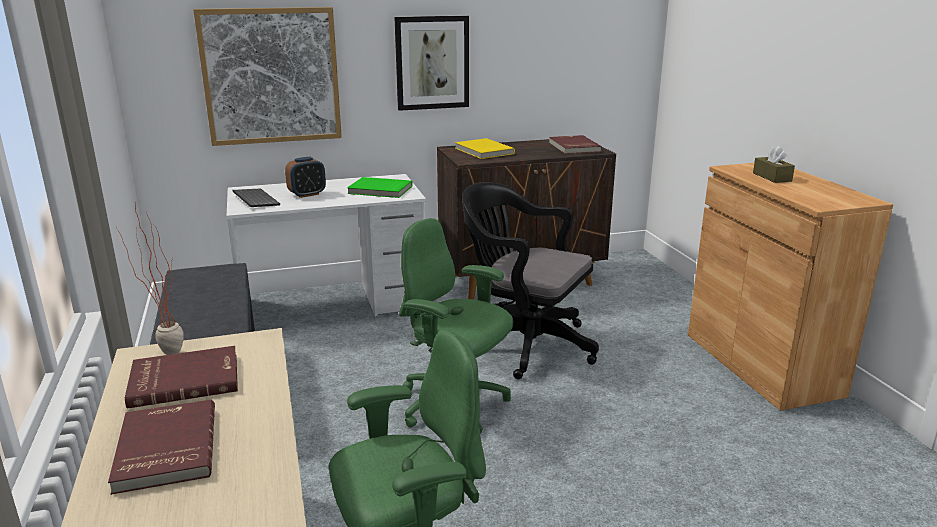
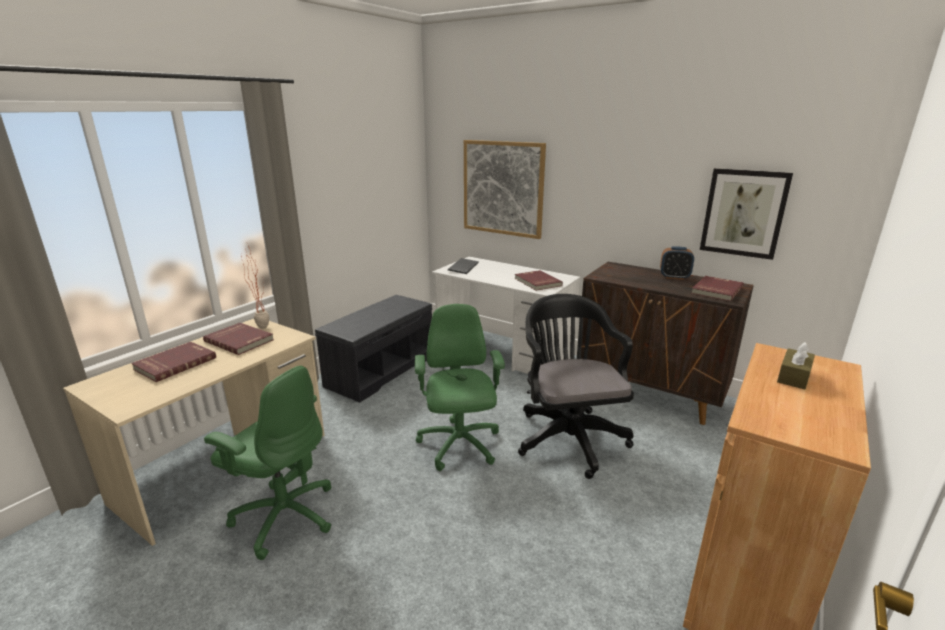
camera: 50 degrees right, 0 degrees up
alarm clock [285,157,326,198] -> alarm clock moved to [660,246,694,280]
green book [347,177,413,198] -> red book [515,270,563,291]
picture [394,16,469,111] -> picture moved to [700,168,793,260]
yellow book [455,138,515,159] -> none

